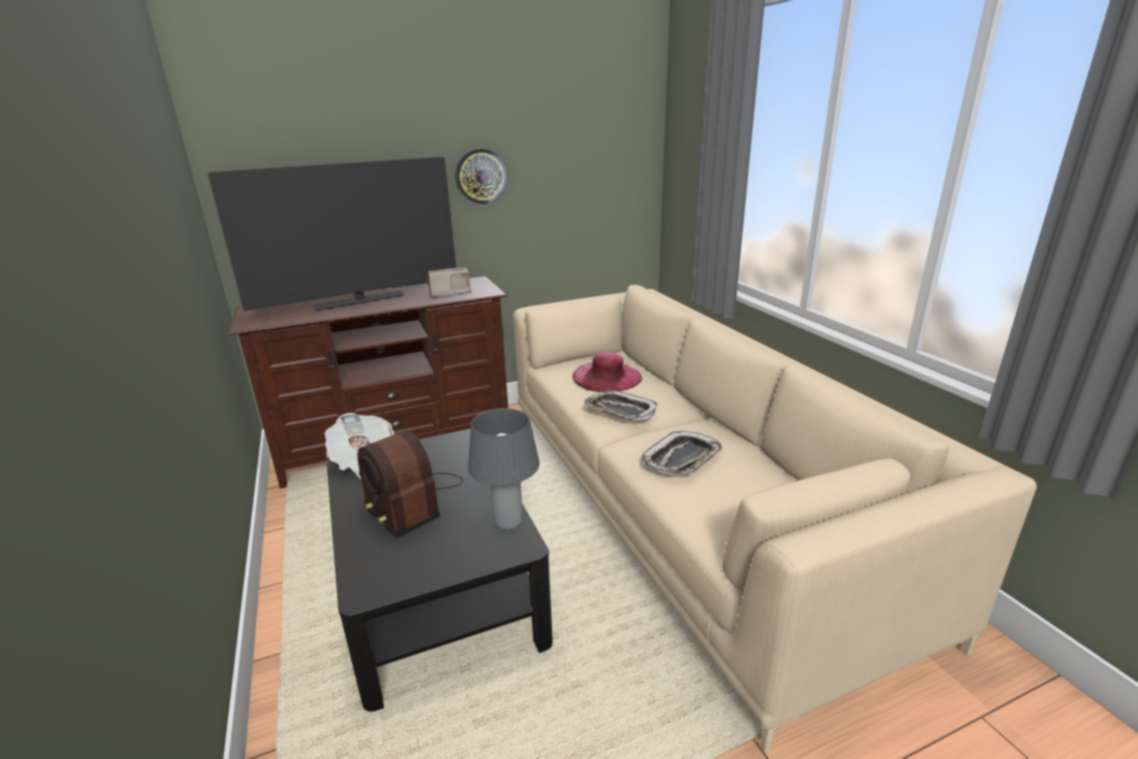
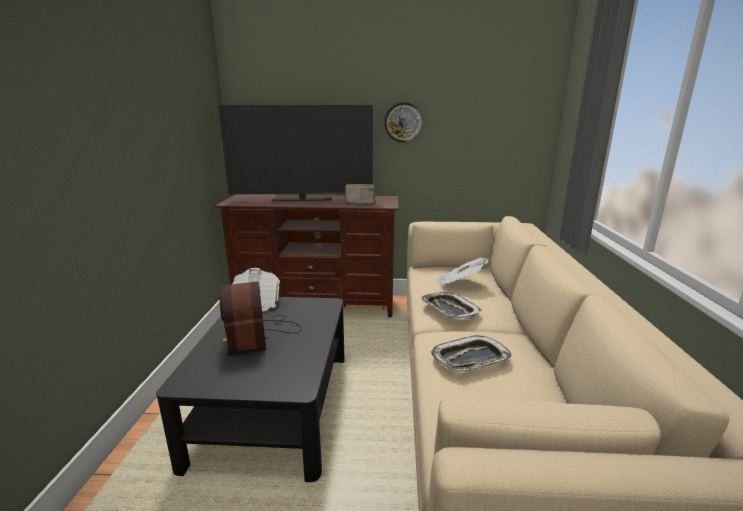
camera: 25 degrees right, 5 degrees down
grey table lamp [468,408,540,530] -> none
pink hat [572,352,642,392] -> newspaper [437,258,488,286]

